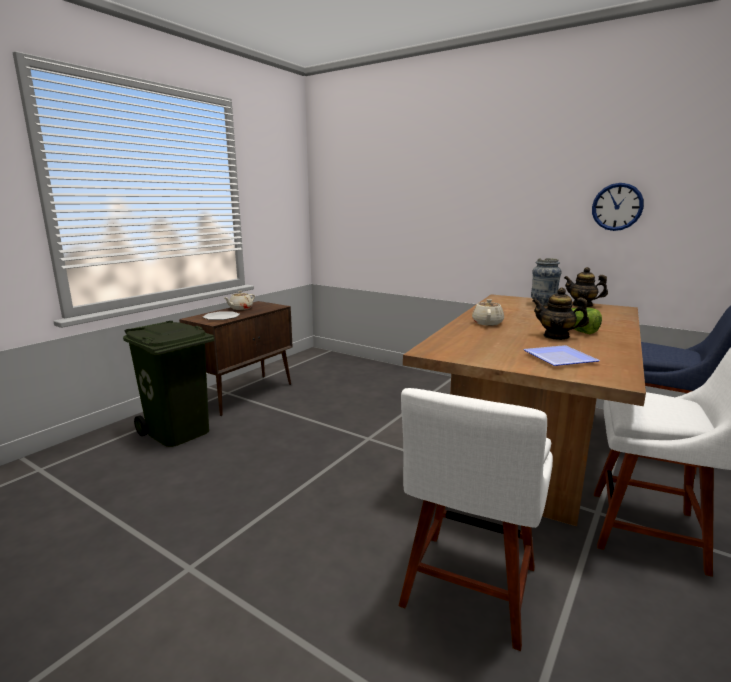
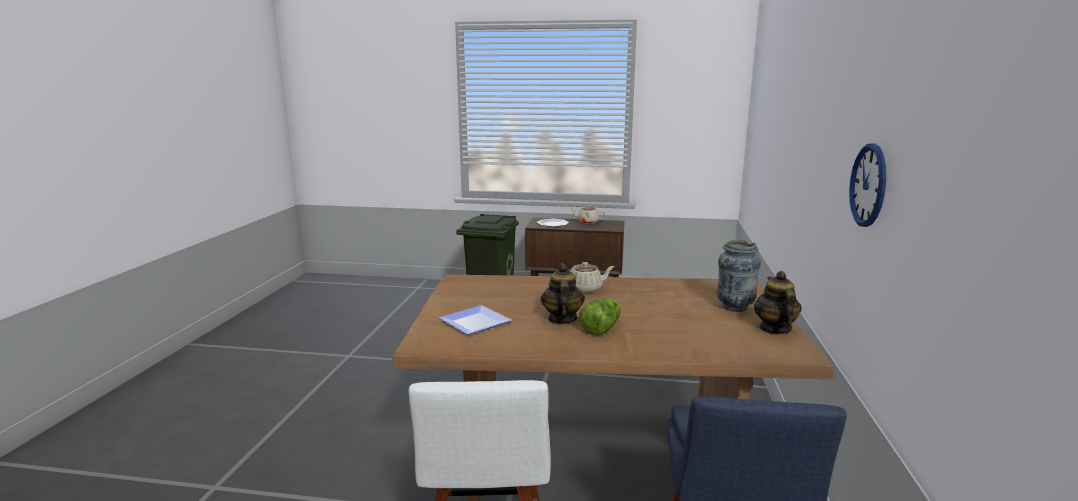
camera: 65 degrees right, 0 degrees up
white chair [399,388,553,651] -> none

